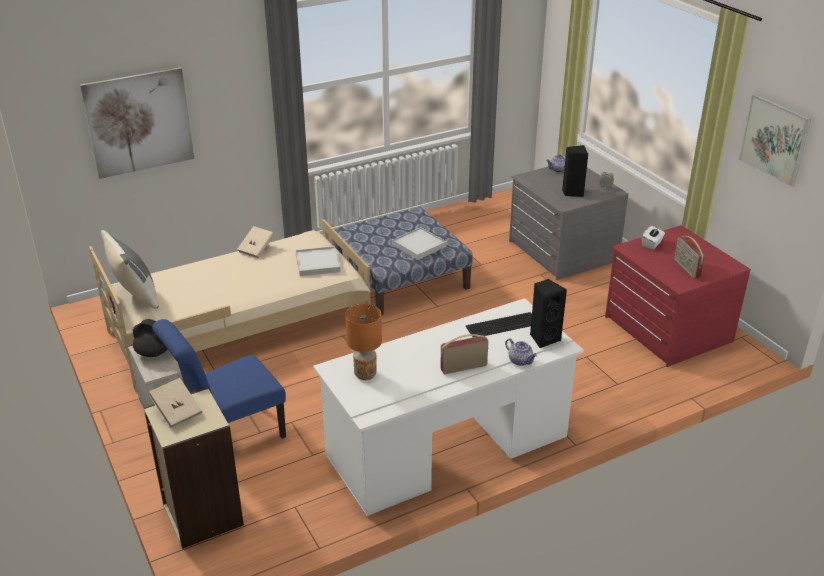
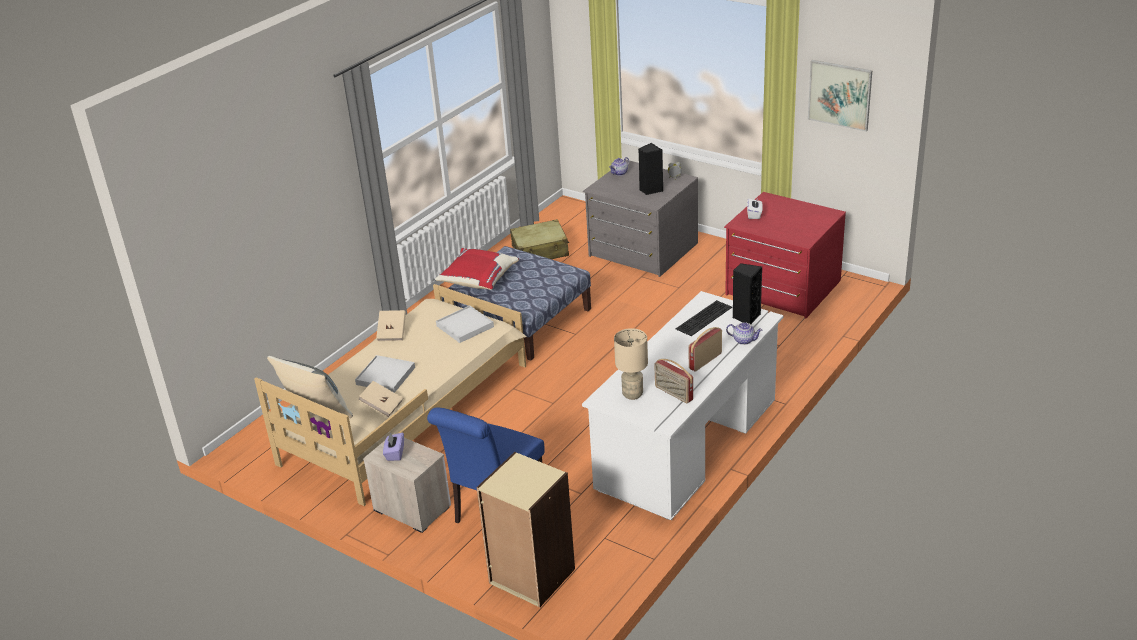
camera: 25 degrees left, 0 degrees up
picture [80,67,194,179] -> none
black teapot [133,319,167,357] -> purple tissue box [383,432,404,461]
beige book [149,378,202,429] -> beige book moved to [358,381,403,418]
orange table lamp [345,304,382,380] -> beige table lamp [614,328,648,400]
white tray [392,227,447,260] -> white tray moved to [355,355,415,393]
radio [674,236,705,279] -> radio moved to [654,359,693,403]
none -> red pillow [435,248,519,290]
none -> beige suitcase [510,219,569,259]

